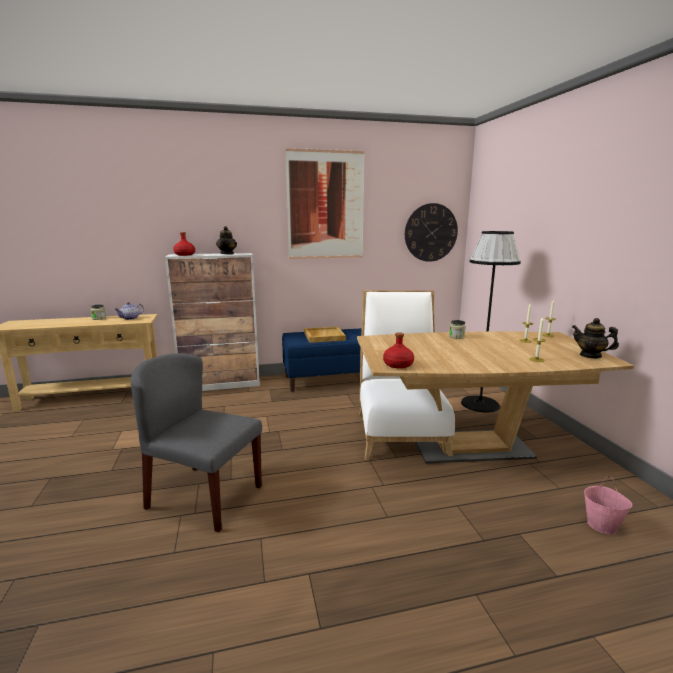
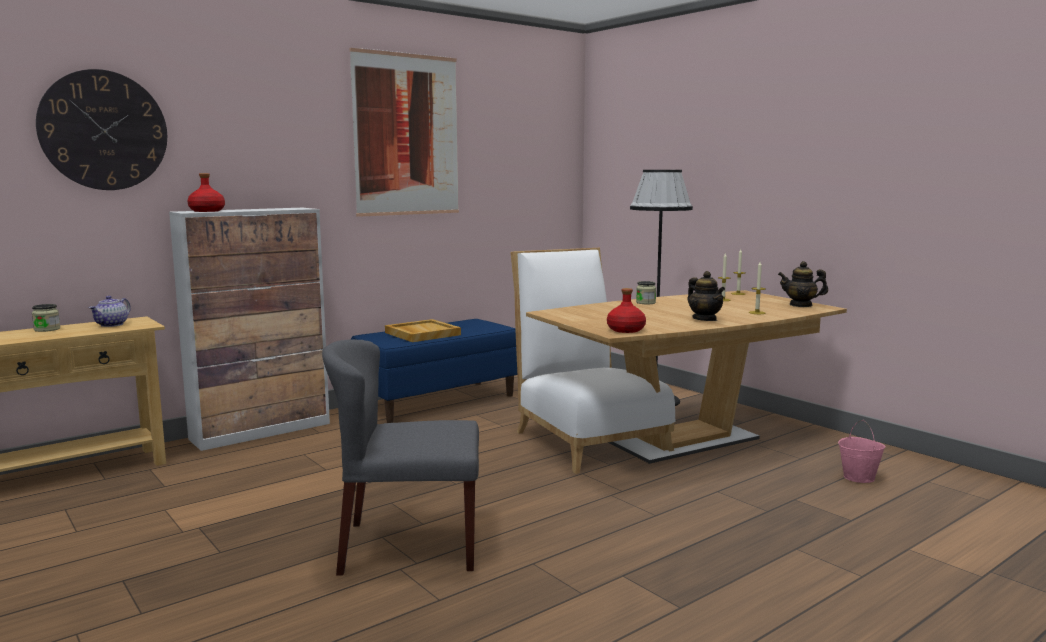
camera: 25 degrees left, 5 degrees down
teapot [216,226,237,255] -> teapot moved to [687,271,725,321]
wall clock [405,203,458,262] -> wall clock moved to [36,69,167,190]

